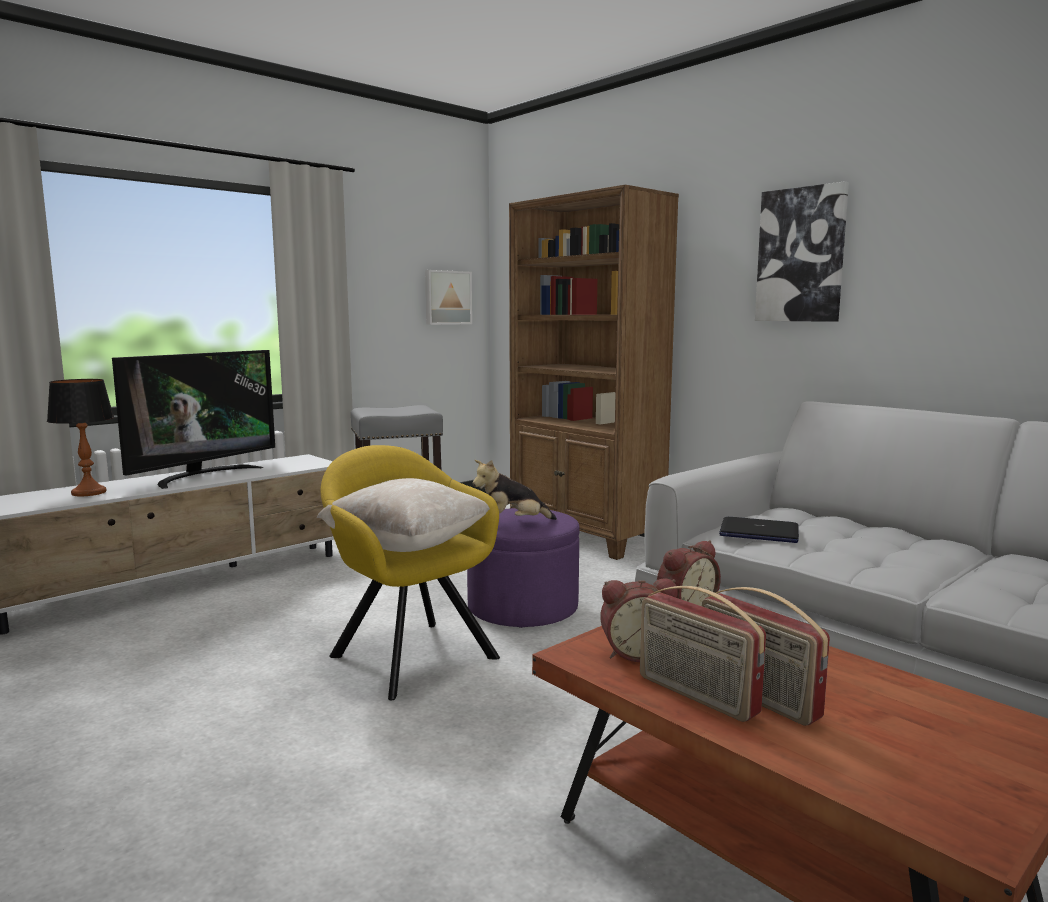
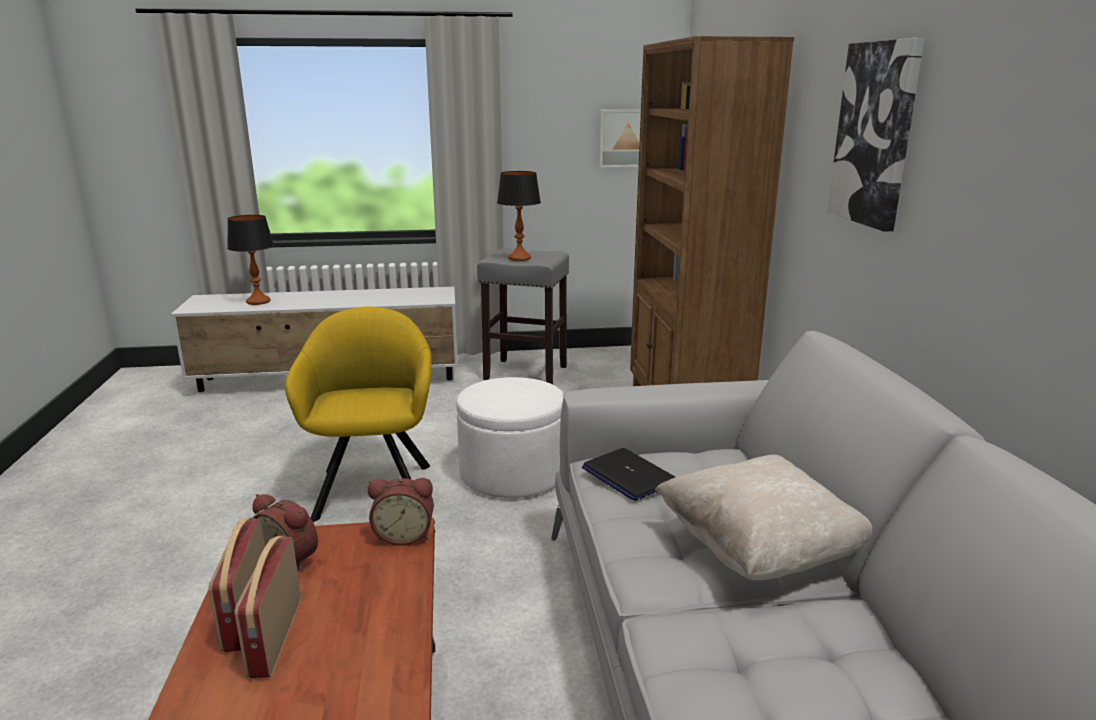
camera: 35 degrees right, 10 degrees up
television [112,350,275,489] -> none
beige pillow [317,478,490,552] -> beige pillow moved to [655,455,872,580]
purple ottoman [467,508,580,628] -> white ottoman [456,377,564,498]
plush toy [472,460,557,520] -> none
none -> table lamp [497,171,541,261]

